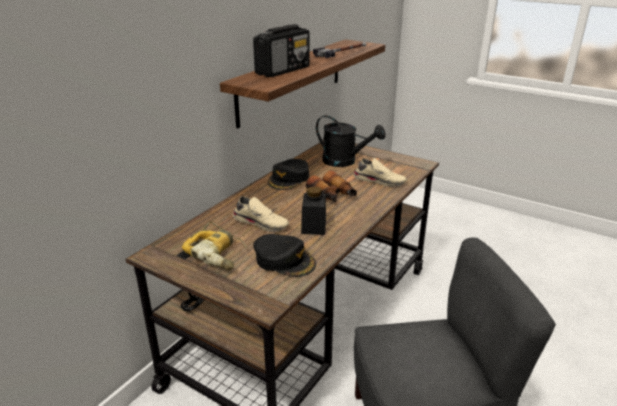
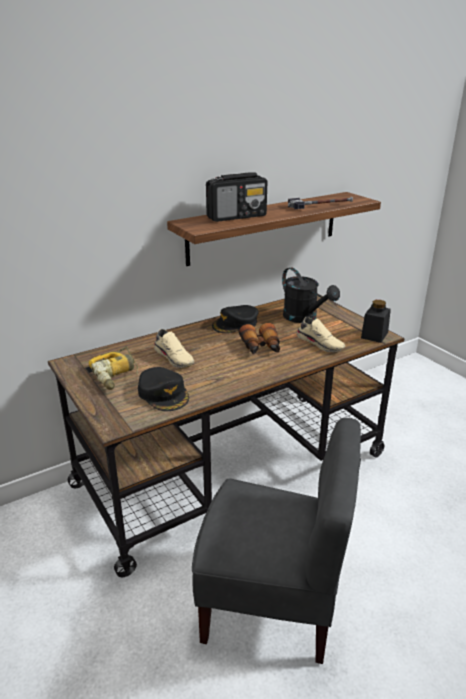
camera: 25 degrees right, 0 degrees up
black jar [301,186,326,235] -> black jar moved to [361,300,391,343]

